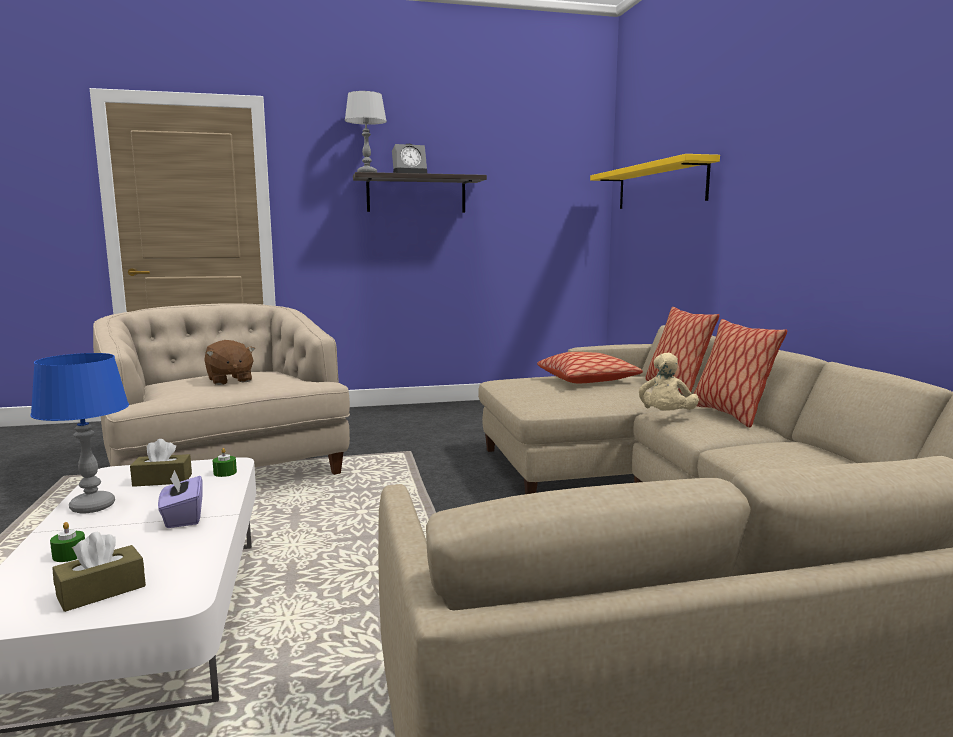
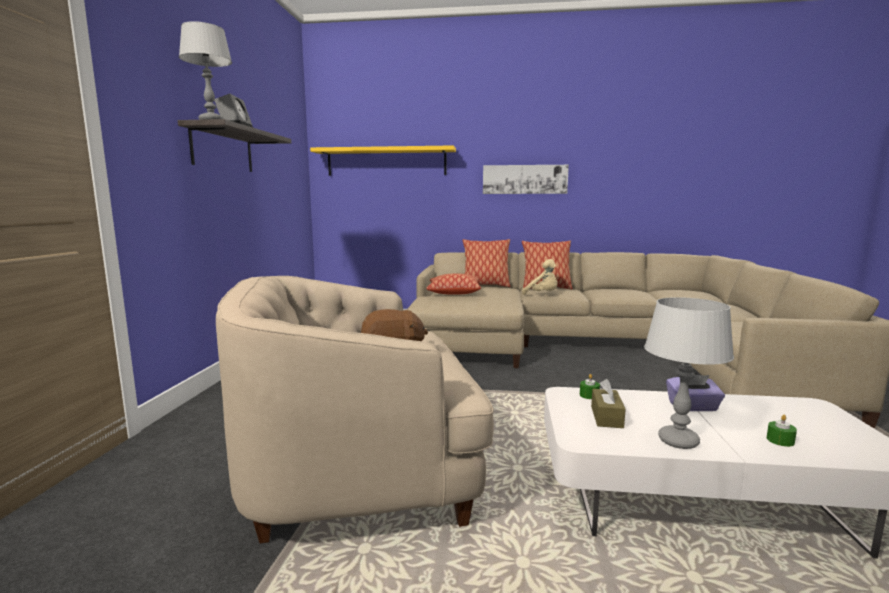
camera: 70 degrees left, 0 degrees up
blue table lamp [30,353,129,513] -> grey table lamp [644,297,734,449]
brown tissue box [52,532,146,612] -> none
none -> picture [483,165,569,194]

